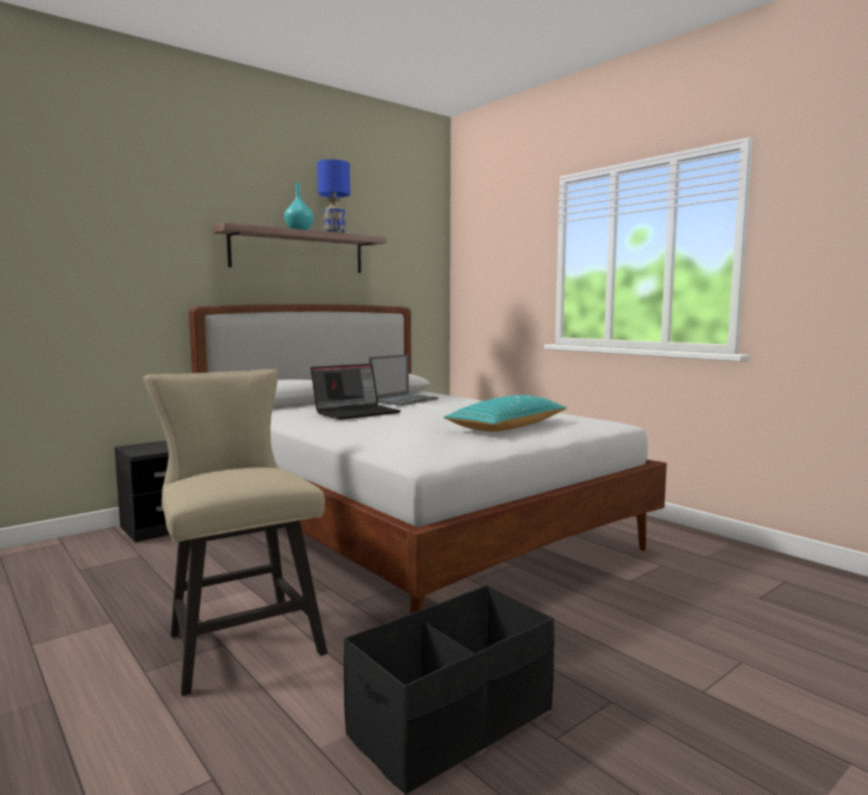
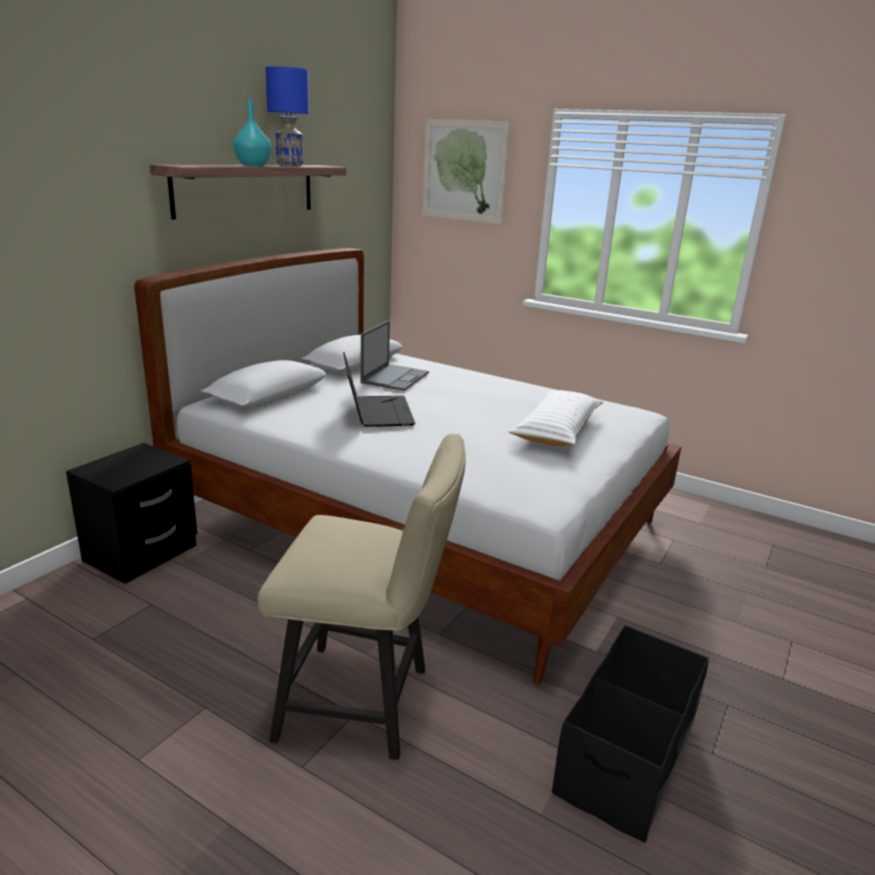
camera: 20 degrees left, 15 degrees up
beige chair [143,369,327,696] -> beige chair turned 150 degrees clockwise [257,434,466,760]
laptop [311,364,401,420] -> laptop turned 45 degrees counterclockwise [343,352,415,427]
turquoise pillow [444,395,567,432] -> white pillow [509,390,603,446]
none -> picture [422,119,510,224]

